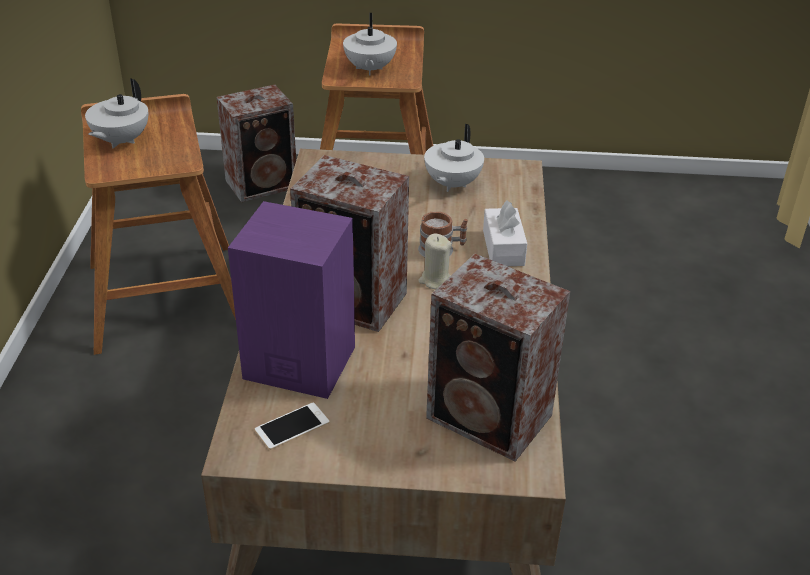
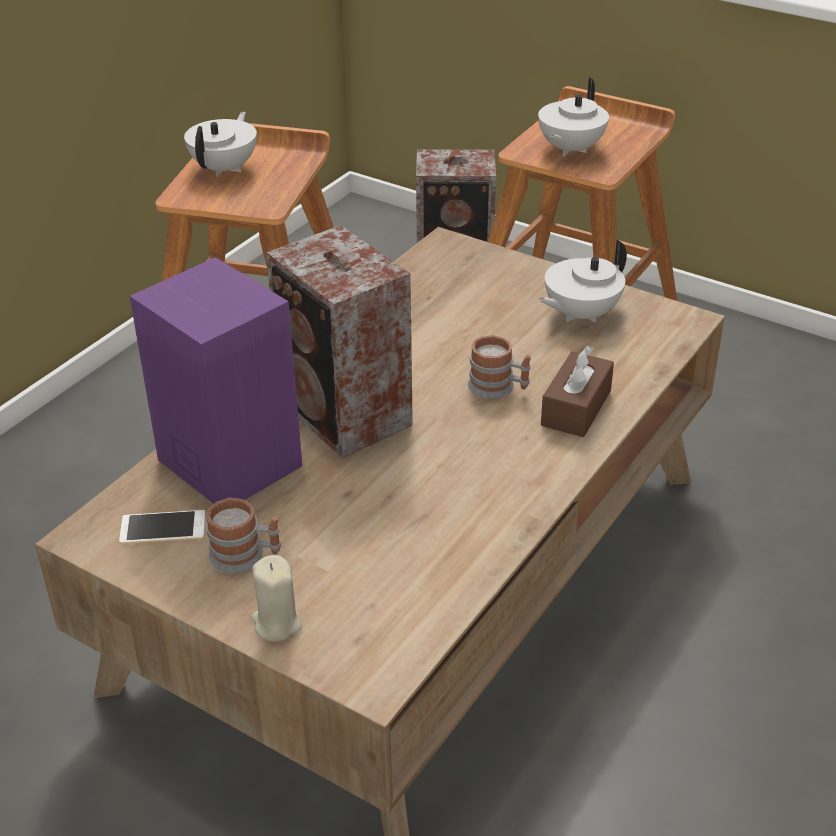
camera: 30 degrees right, 0 degrees up
white teapot [85,78,148,149] -> white teapot turned 150 degrees clockwise [184,112,257,177]
beige candle [418,233,452,289] -> beige candle moved to [251,555,302,642]
speaker [426,254,570,462] -> none
white tissue box [483,200,527,266] -> brown tissue box [541,346,614,437]
none -> mug [206,497,281,573]

